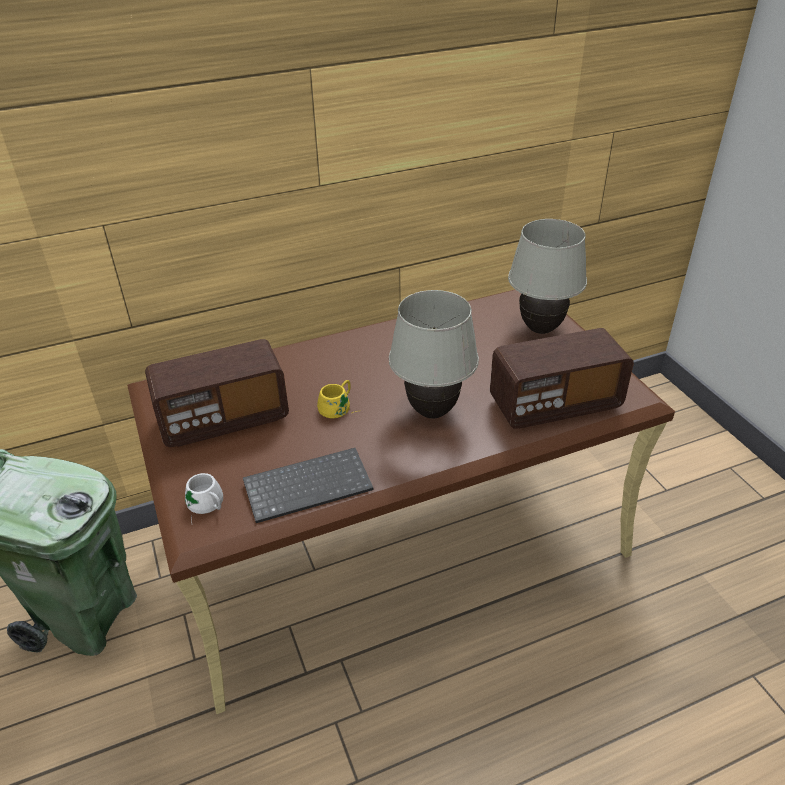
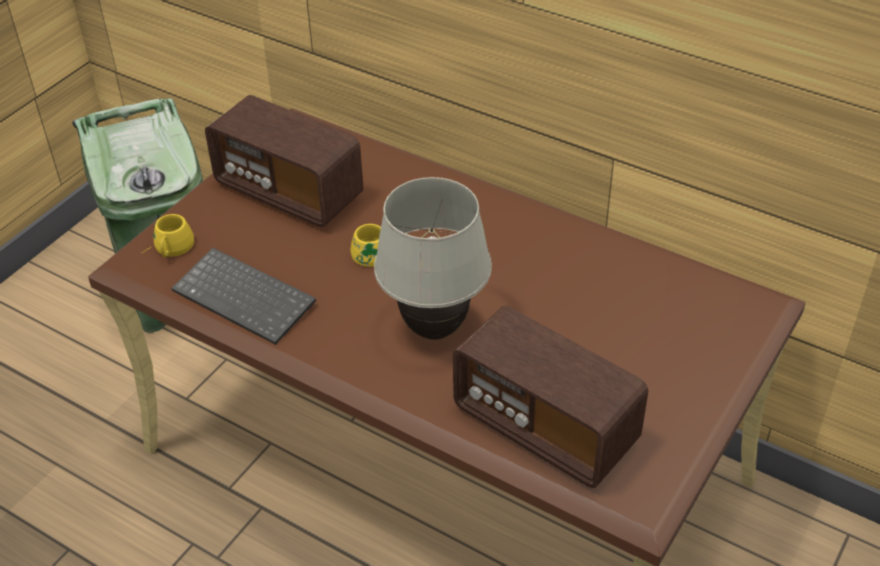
camera: 55 degrees right, 5 degrees up
white mug [185,473,223,522] -> yellow mug [143,214,194,257]
white table lamp [508,219,587,334] -> none

